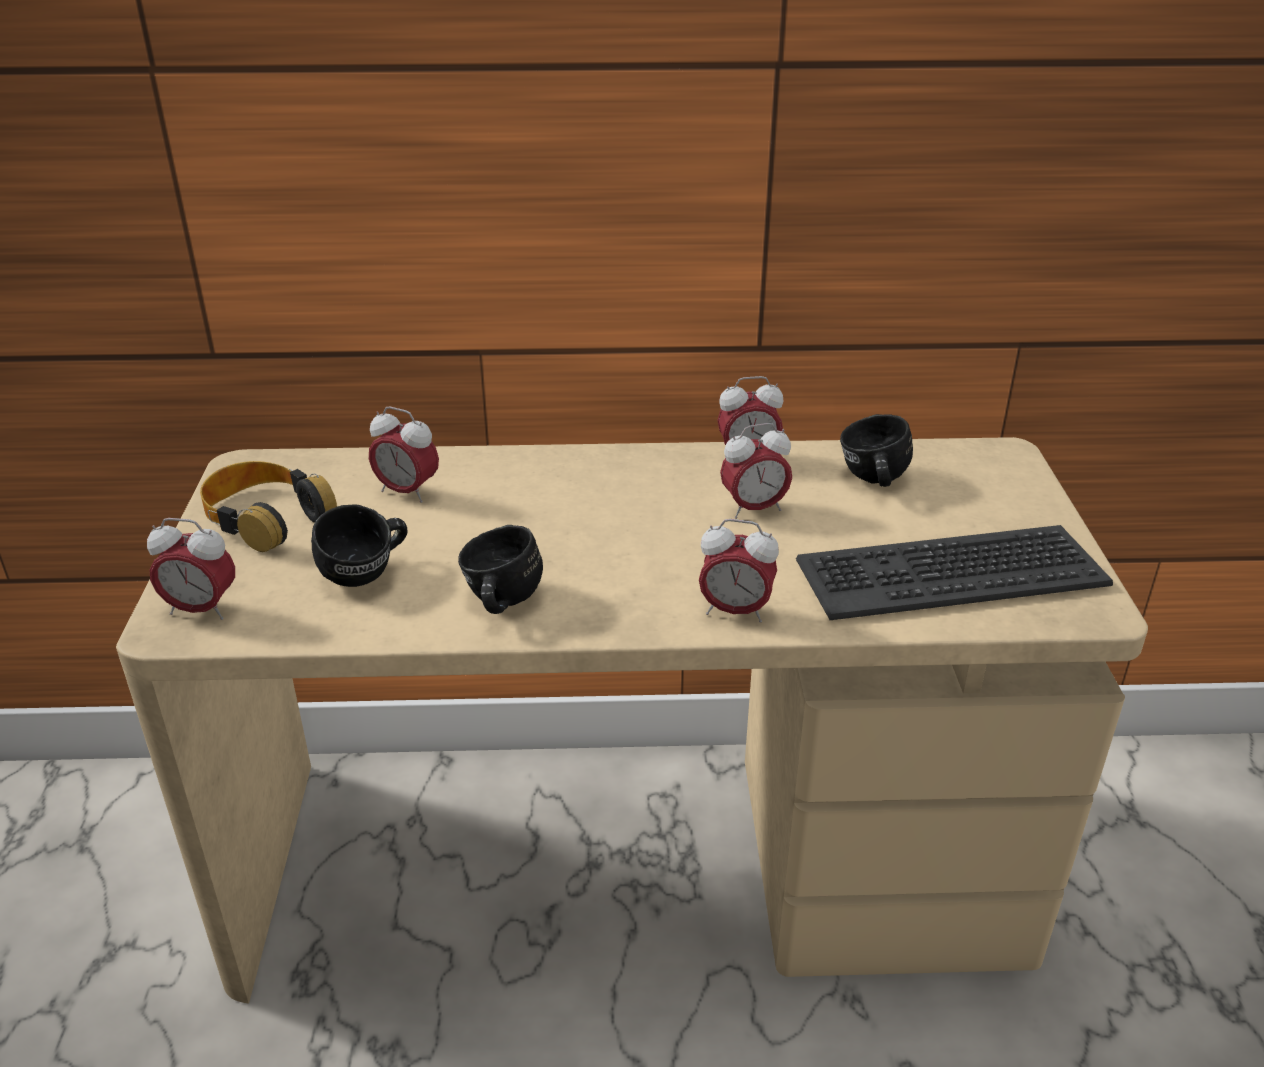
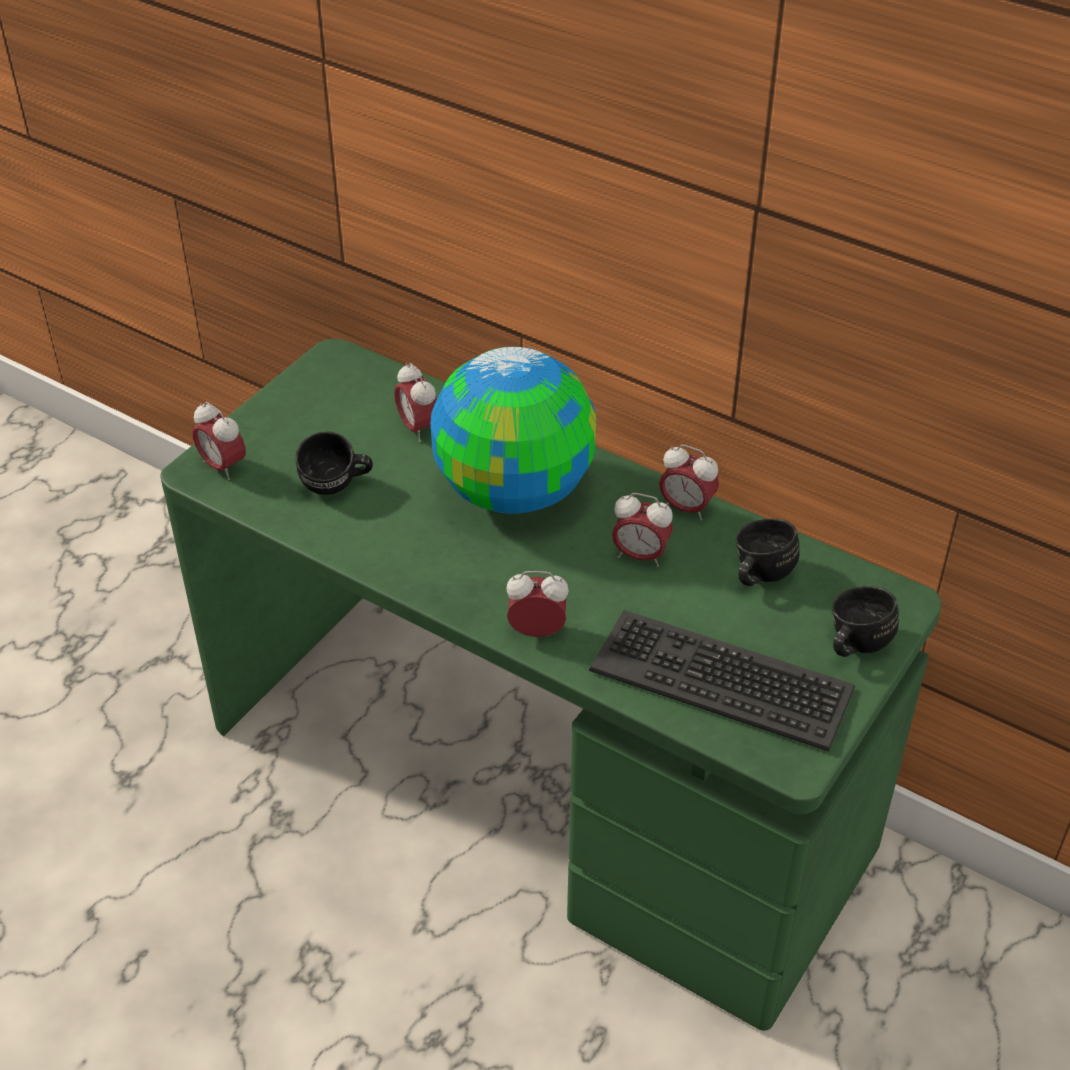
camera: 35 degrees right, 10 degrees up
beige desk [116,437,1148,1004] -> green desk [161,339,941,1031]
headphones [200,461,337,552] -> none
black mug [458,525,543,614] -> black mug moved to [832,586,899,657]
alarm clock [699,519,779,623] -> alarm clock turned 135 degrees clockwise [506,571,569,637]
none -> globe [430,347,596,514]

